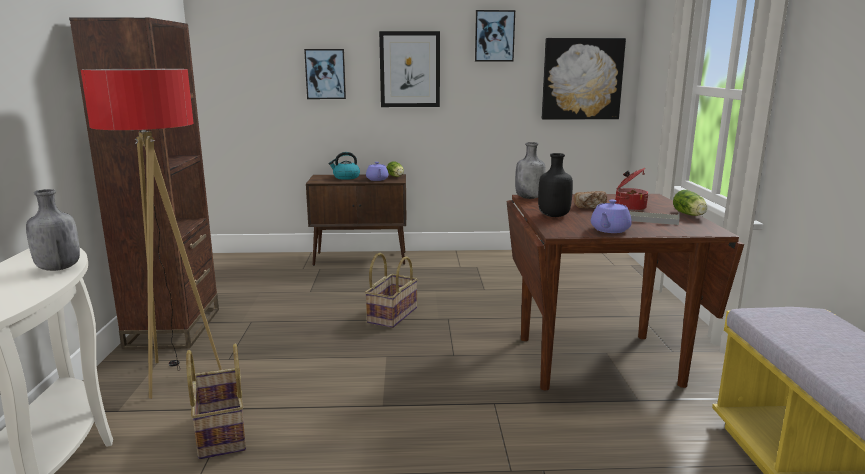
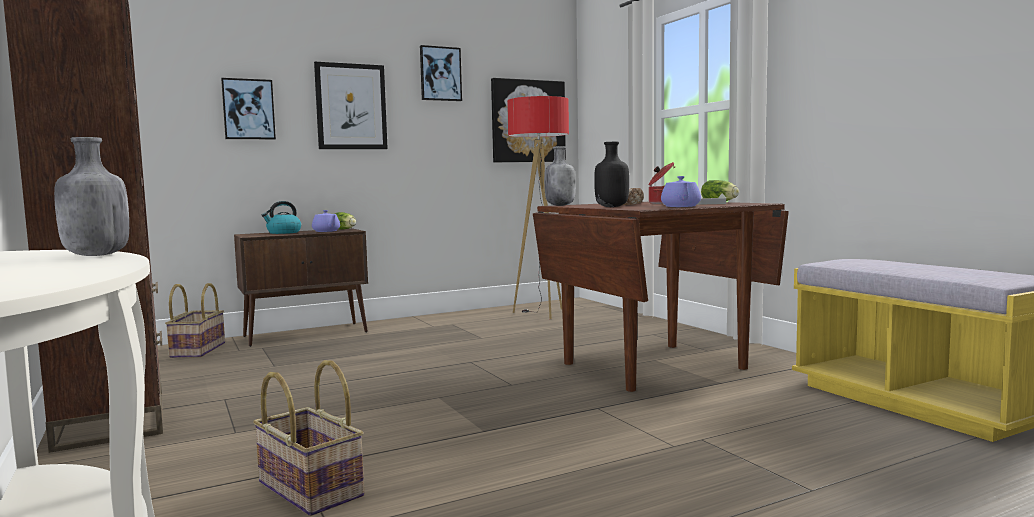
camera: 25 degrees left, 10 degrees down
floor lamp [81,69,222,399] -> floor lamp moved to [507,96,569,319]
basket [365,253,418,328] -> basket moved to [165,283,225,358]

